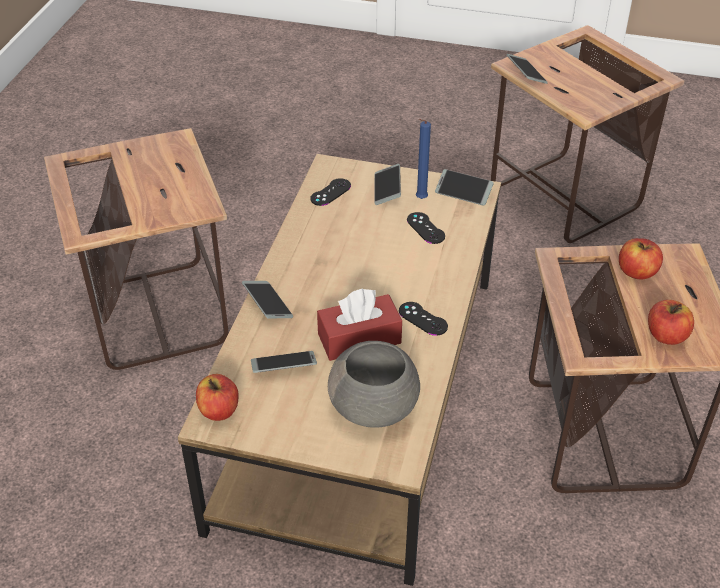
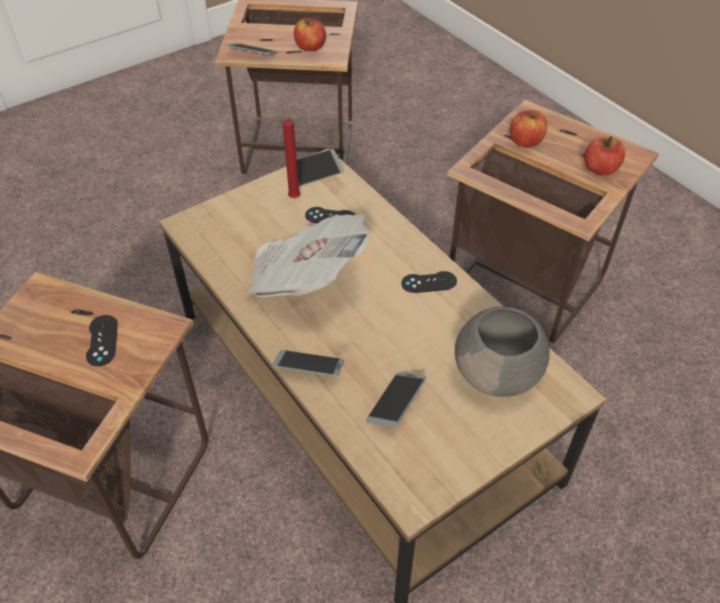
camera: 50 degrees left, 5 degrees up
apple [196,374,238,421] -> apple moved to [294,19,326,51]
black game controller [310,178,351,206] -> black game controller moved to [86,315,118,366]
red tissue box [317,289,402,361] -> none
phone [375,164,401,205] -> none
blue candle [416,119,431,199] -> red candle [283,118,300,198]
none -> newspaper [247,214,369,297]

